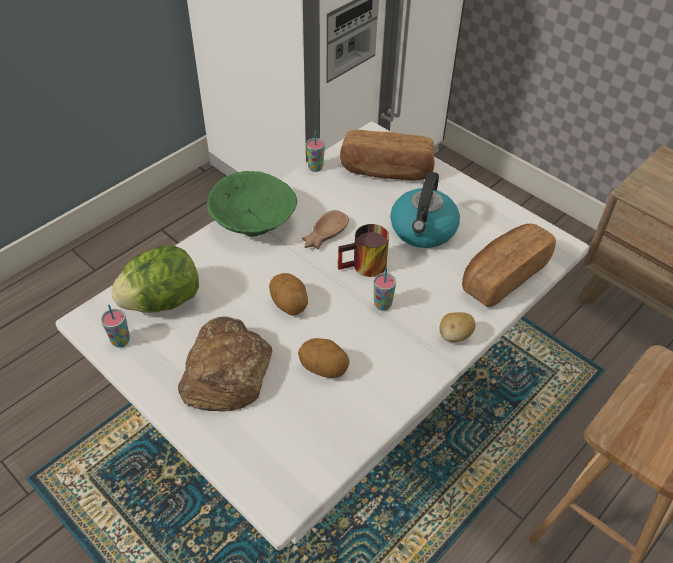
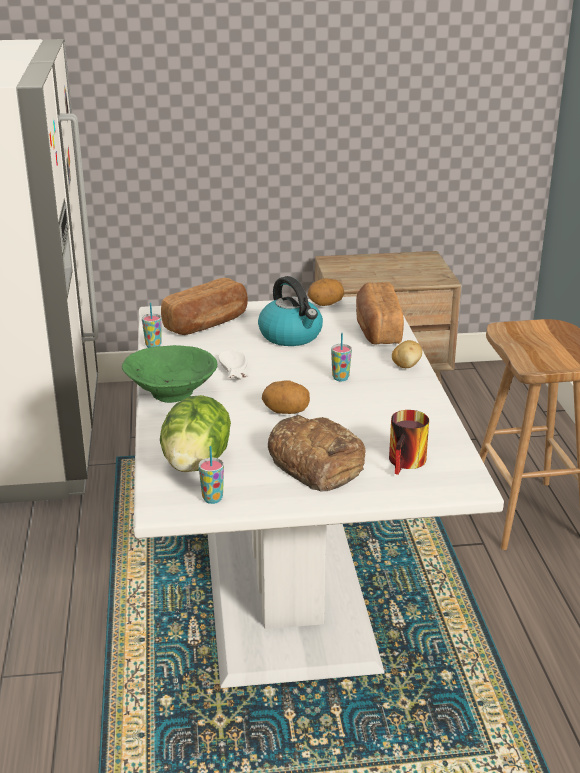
camera: 50 degrees left, 20 degrees down
potato [298,338,349,378] -> potato moved to [308,278,344,306]
brown bowl [301,210,349,249] -> white bowl [219,350,249,380]
mug [338,224,389,277] -> mug moved to [389,410,429,475]

